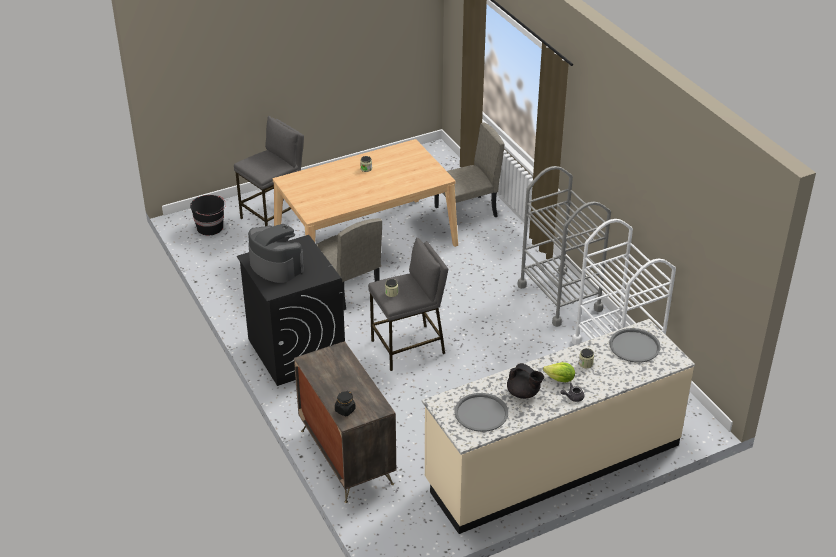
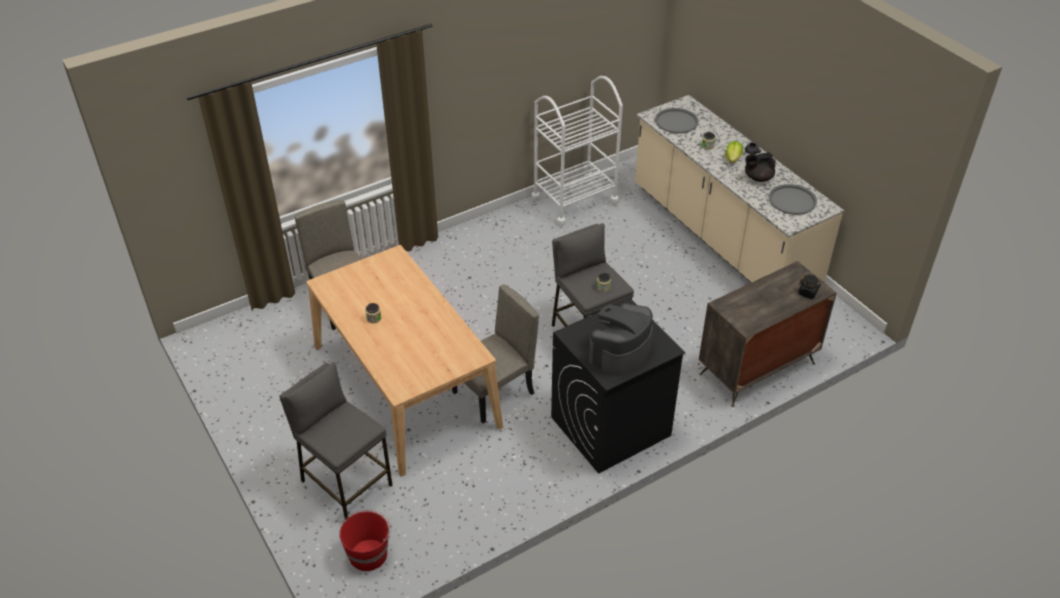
camera: 95 degrees left, 5 degrees up
black bucket [190,195,226,235] -> red bucket [339,510,391,571]
black teapot [507,363,544,399] -> black teapot turned 135 degrees counterclockwise [745,152,776,182]
grey cart [517,166,611,327] -> none

